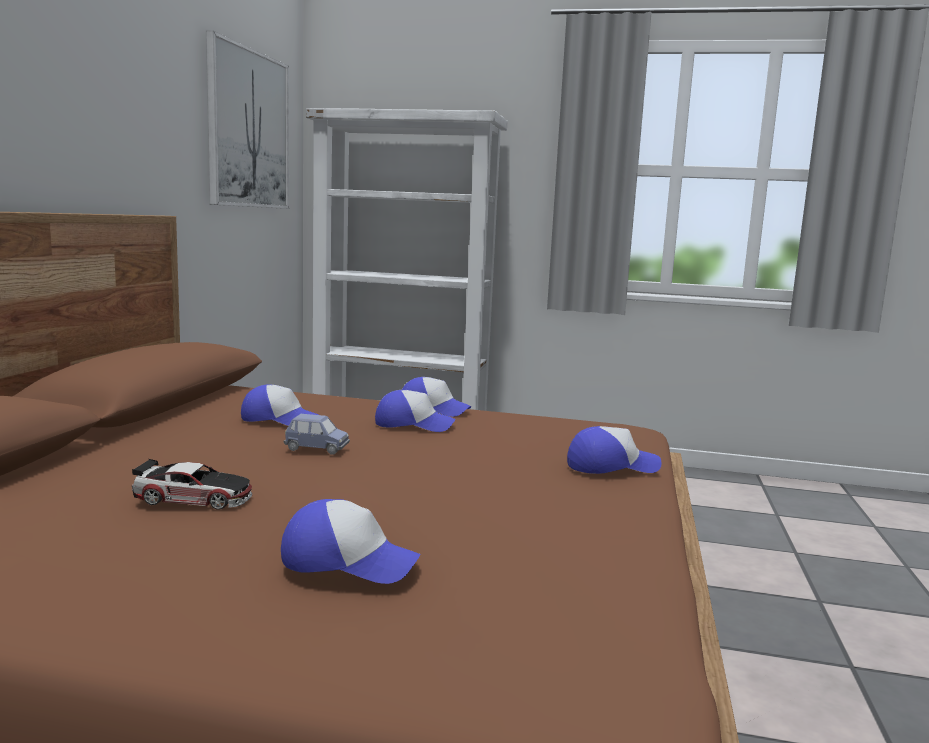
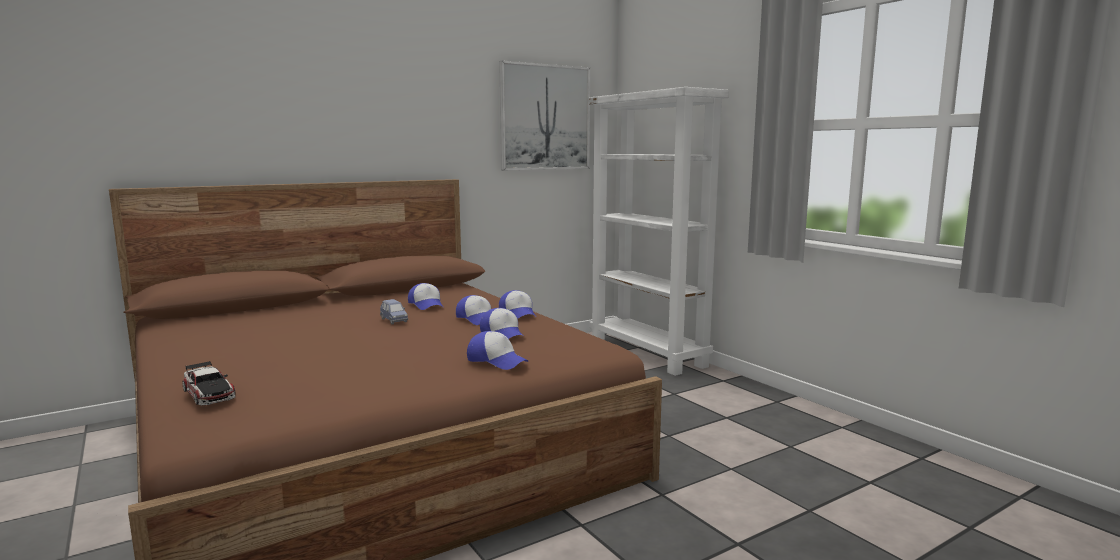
camera: 45 degrees right, 0 degrees up
toy car [132,459,252,510] -> toy car moved to [182,361,236,405]
cap [281,499,421,584] -> cap moved to [480,308,522,339]

